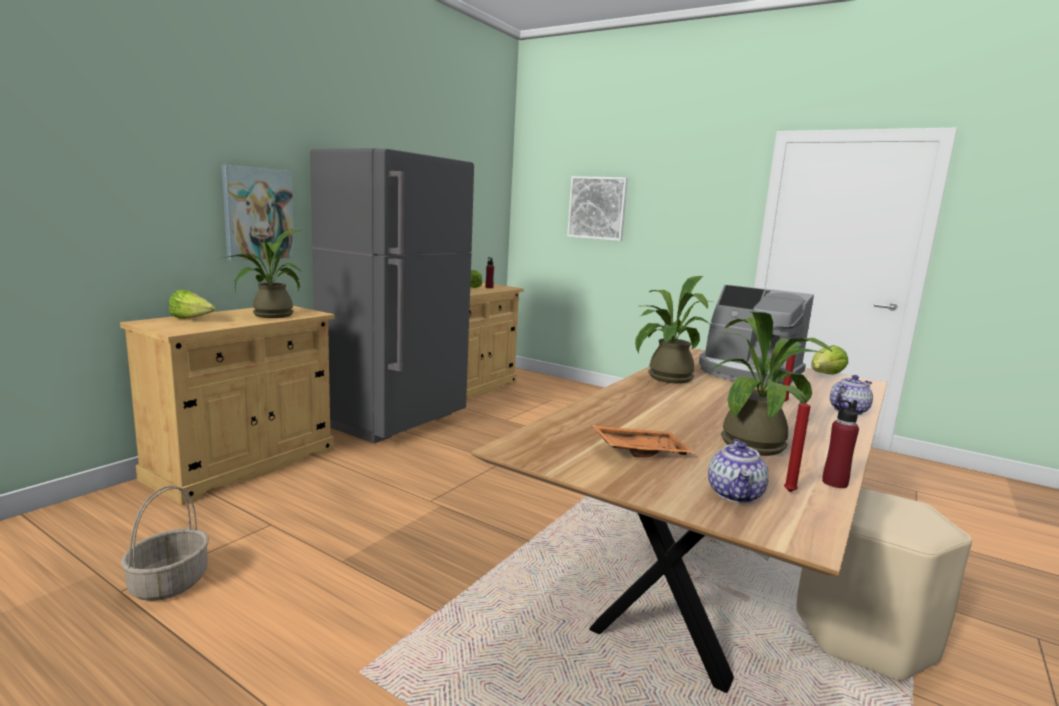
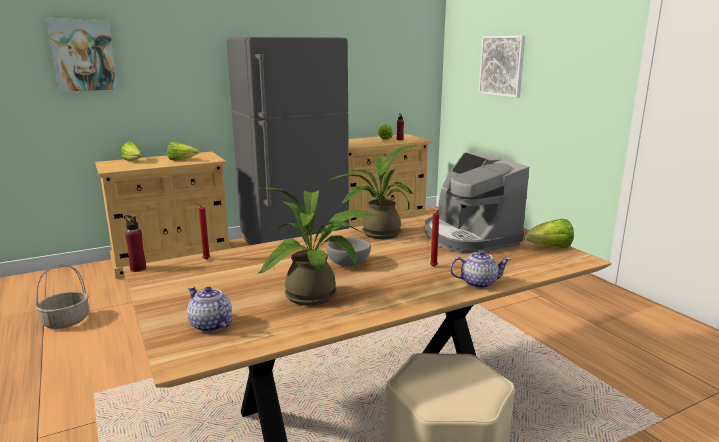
camera: 30 degrees right, 5 degrees up
potted plant [219,230,302,318] -> lettuce [167,142,199,161]
picture [222,165,295,260] -> picture moved to [46,19,118,92]
orange tray [592,425,695,458] -> none
teapot [708,439,769,503] -> teapot turned 90 degrees clockwise [187,286,232,333]
red candle [784,396,811,492] -> red candle moved to [196,203,210,260]
red bottle [822,400,859,488] -> red bottle moved to [124,215,146,272]
none -> grey bowl [326,237,371,267]

